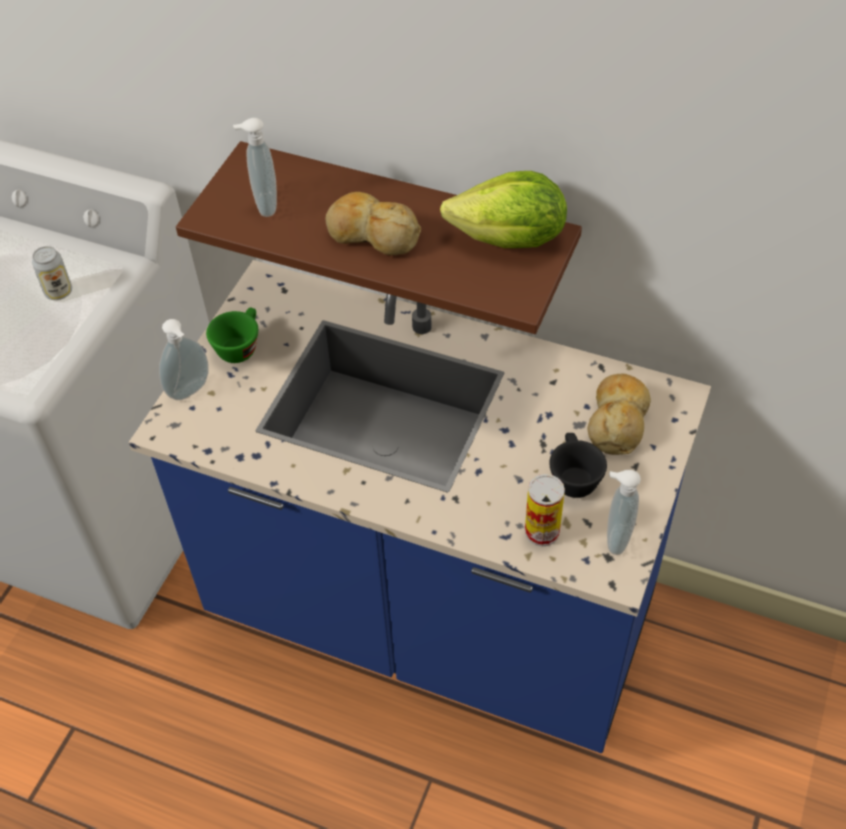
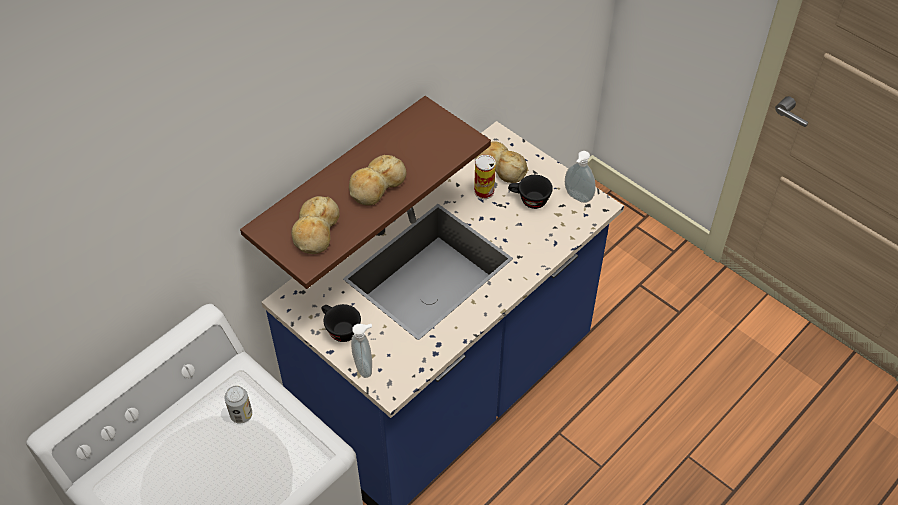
camera: 70 degrees left, 0 degrees up
green cup [206,307,258,363] -> black cup [321,304,361,342]
soap dispenser [233,118,277,217] -> bread [291,196,340,254]
lettuce [440,171,567,248] -> none
can [525,474,565,546] -> can moved to [474,155,496,199]

